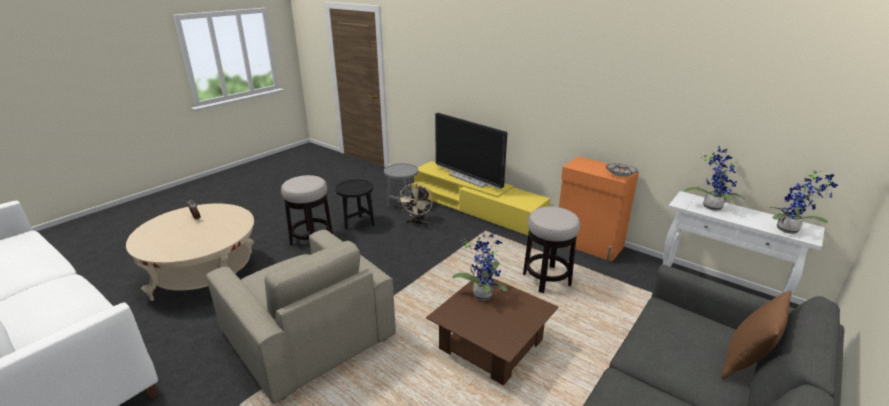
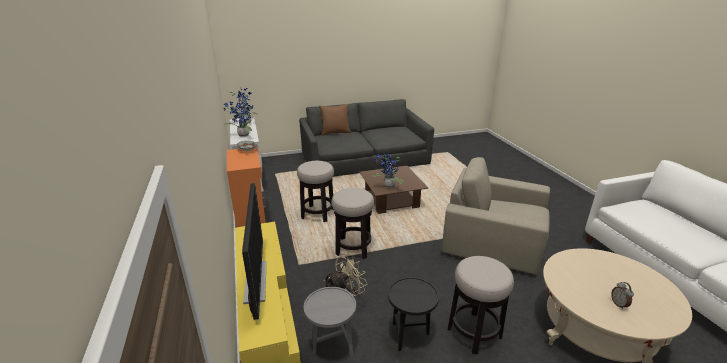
camera: 145 degrees left, 0 degrees up
beige armchair [206,230,396,404] -> beige armchair turned 60 degrees counterclockwise [442,157,550,275]
none -> stool [332,188,374,259]

